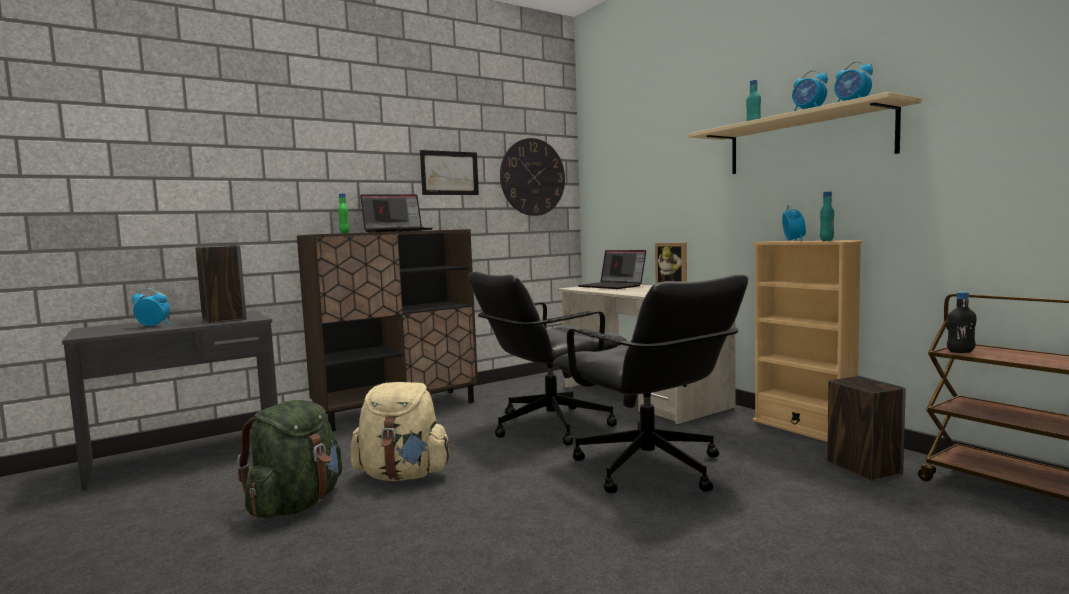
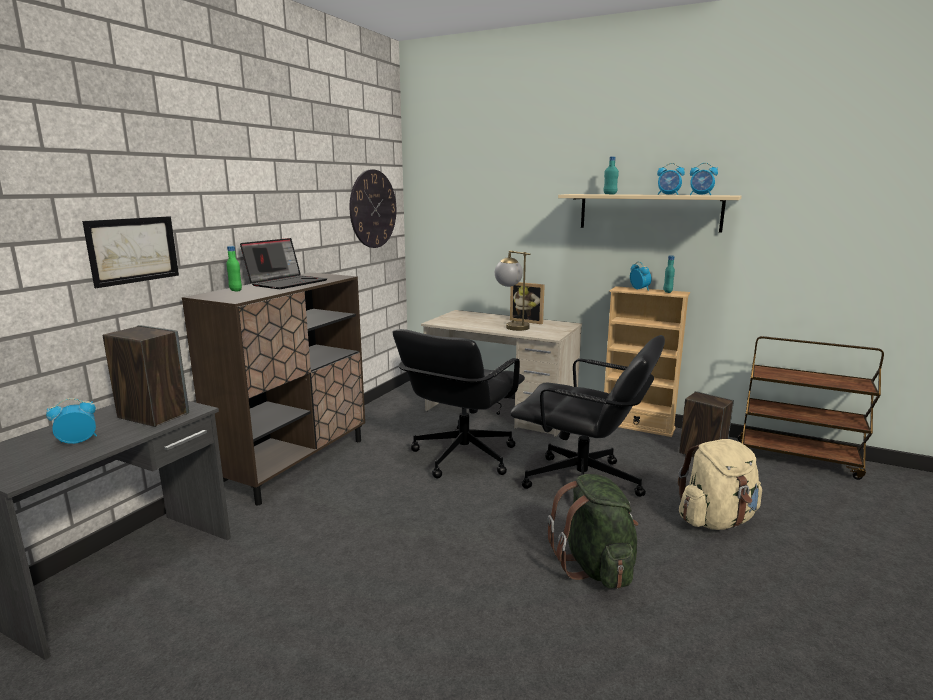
camera: 30 degrees left, 10 degrees up
green backpack [237,400,342,518] -> green backpack moved to [547,474,638,589]
beige backpack [351,382,451,481] -> beige backpack moved to [678,439,762,530]
picture [420,150,479,195] -> picture moved to [82,216,179,288]
laptop [578,250,646,289] -> none
black bottle [947,292,976,353] -> none
none -> table lamp [495,250,531,331]

